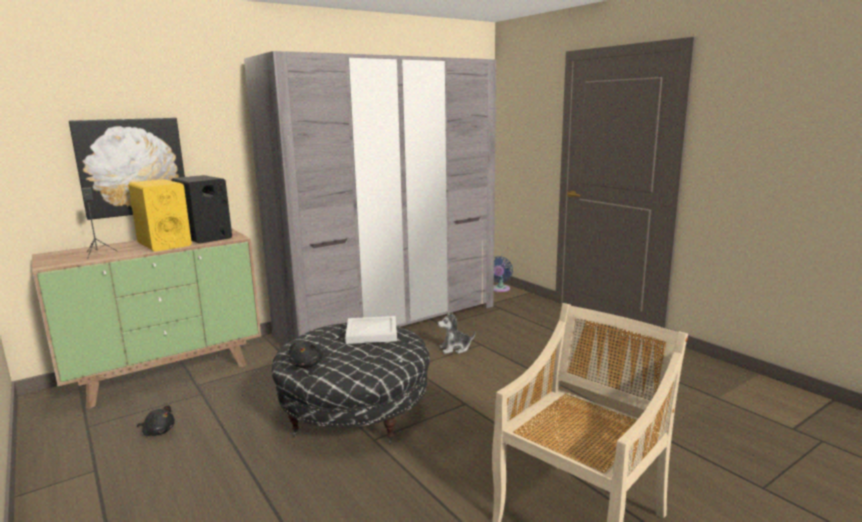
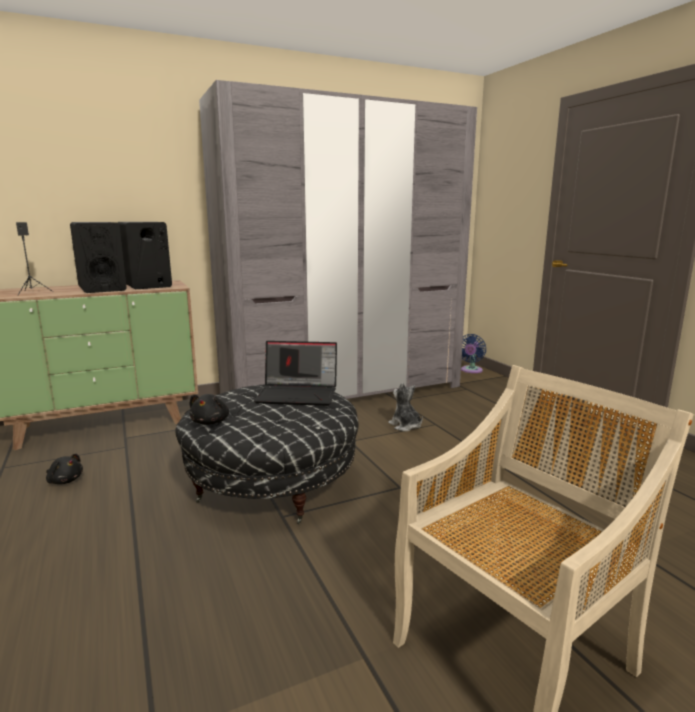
camera: 10 degrees right, 0 degrees up
picture [69,118,185,220] -> none
yellow speaker [128,179,192,252] -> black speaker [70,222,127,293]
white tray [345,316,397,344] -> laptop [254,341,337,406]
plush toy [437,312,475,354] -> plush toy turned 60 degrees clockwise [388,382,423,432]

